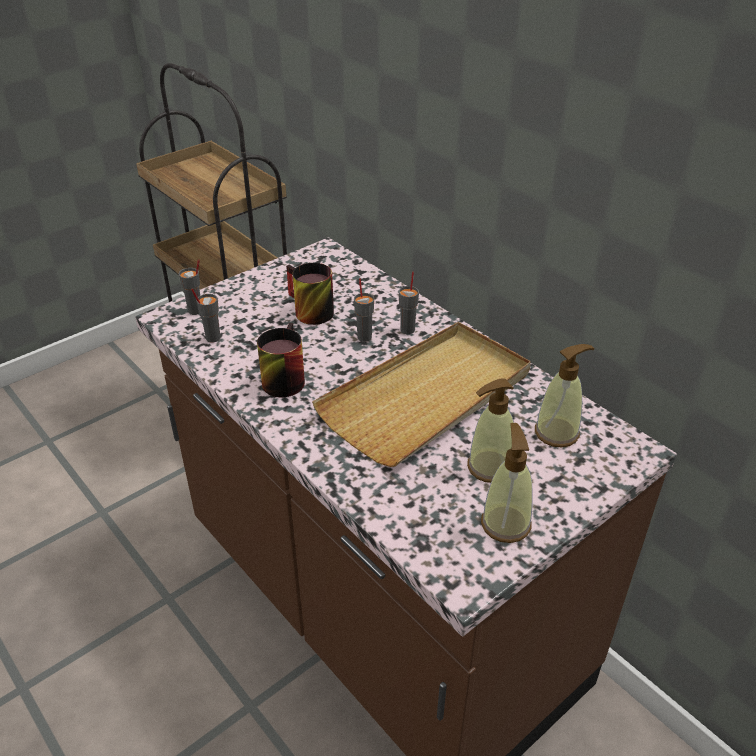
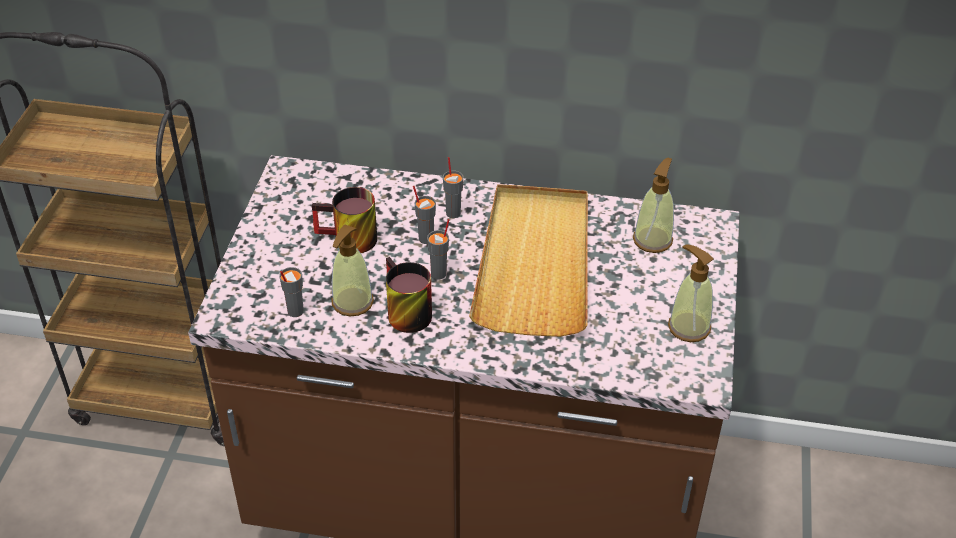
camera: 40 degrees left, 5 degrees up
grey cup [179,260,200,315] -> grey cup moved to [427,219,449,279]
soap dispenser [467,379,514,483] -> soap dispenser moved to [331,224,374,316]

